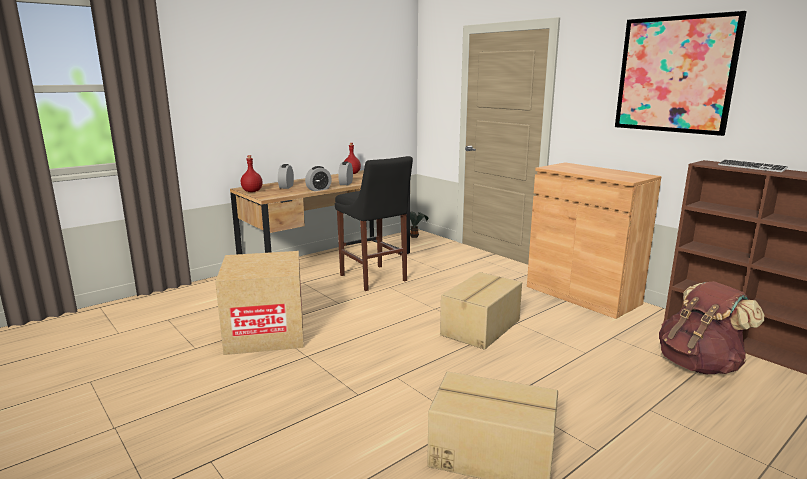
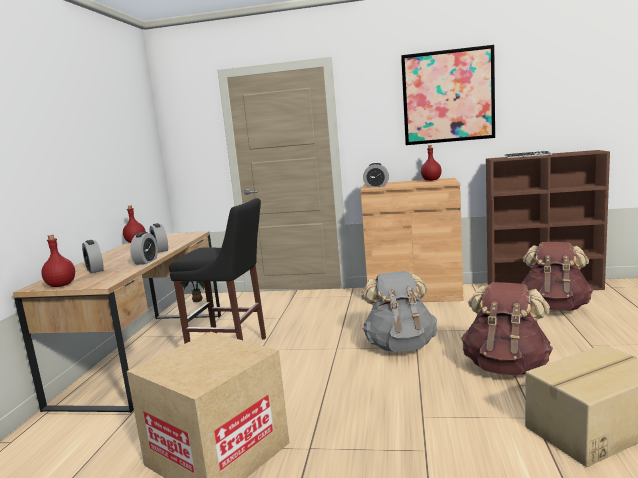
camera: 40 degrees left, 5 degrees down
cardboard box [440,272,522,350] -> grey backpack [361,271,437,352]
none -> alarm clock [363,163,389,188]
none -> red bottle [421,145,442,181]
none -> brown backpack [461,282,553,376]

